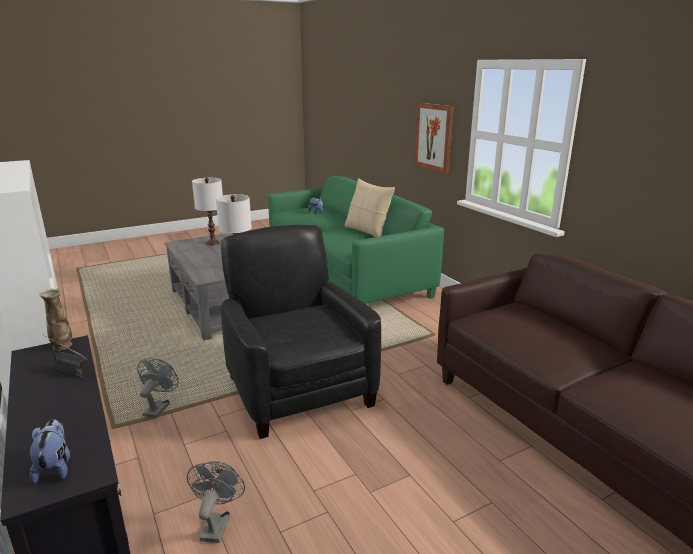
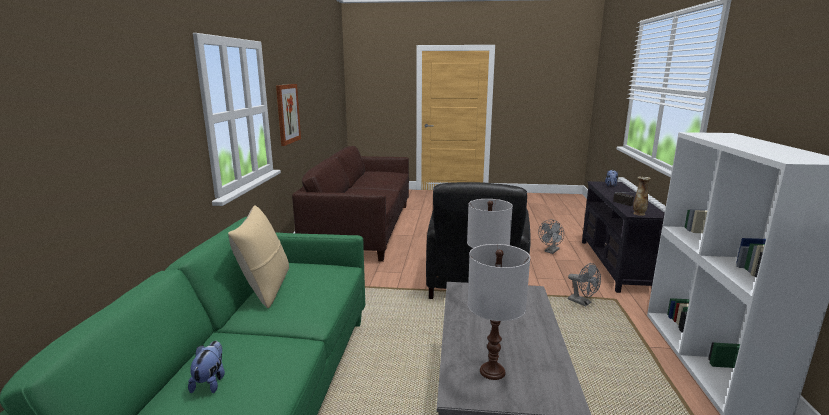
camera: 145 degrees left, 5 degrees down
grey fan [137,358,178,418] -> grey fan turned 90 degrees counterclockwise [568,263,601,306]
picture [415,103,454,174] -> picture moved to [276,84,301,146]

